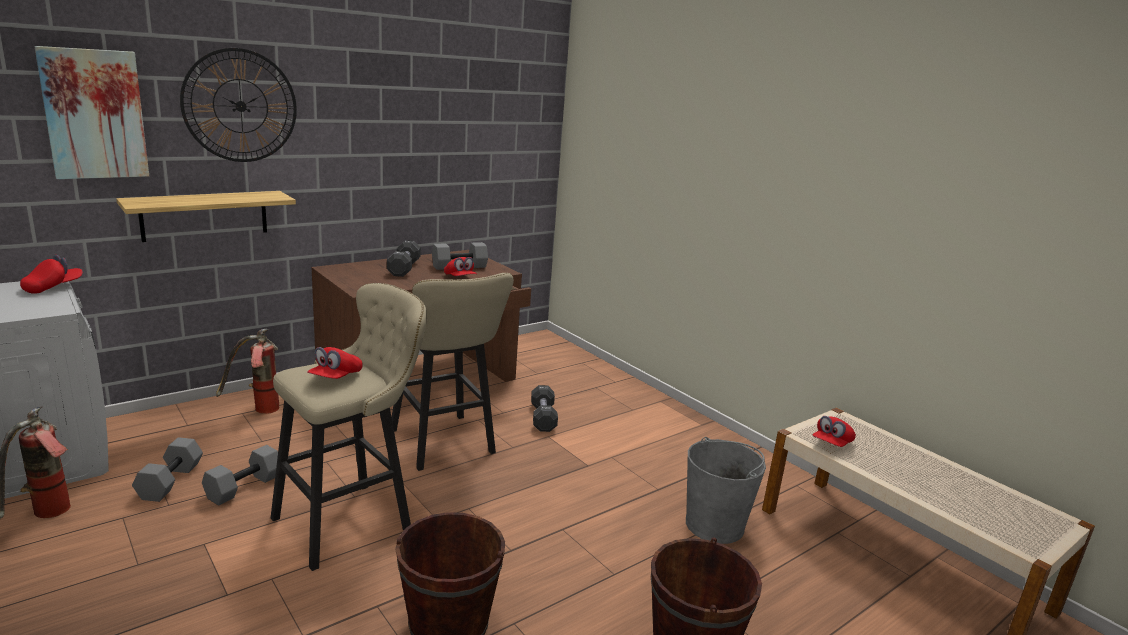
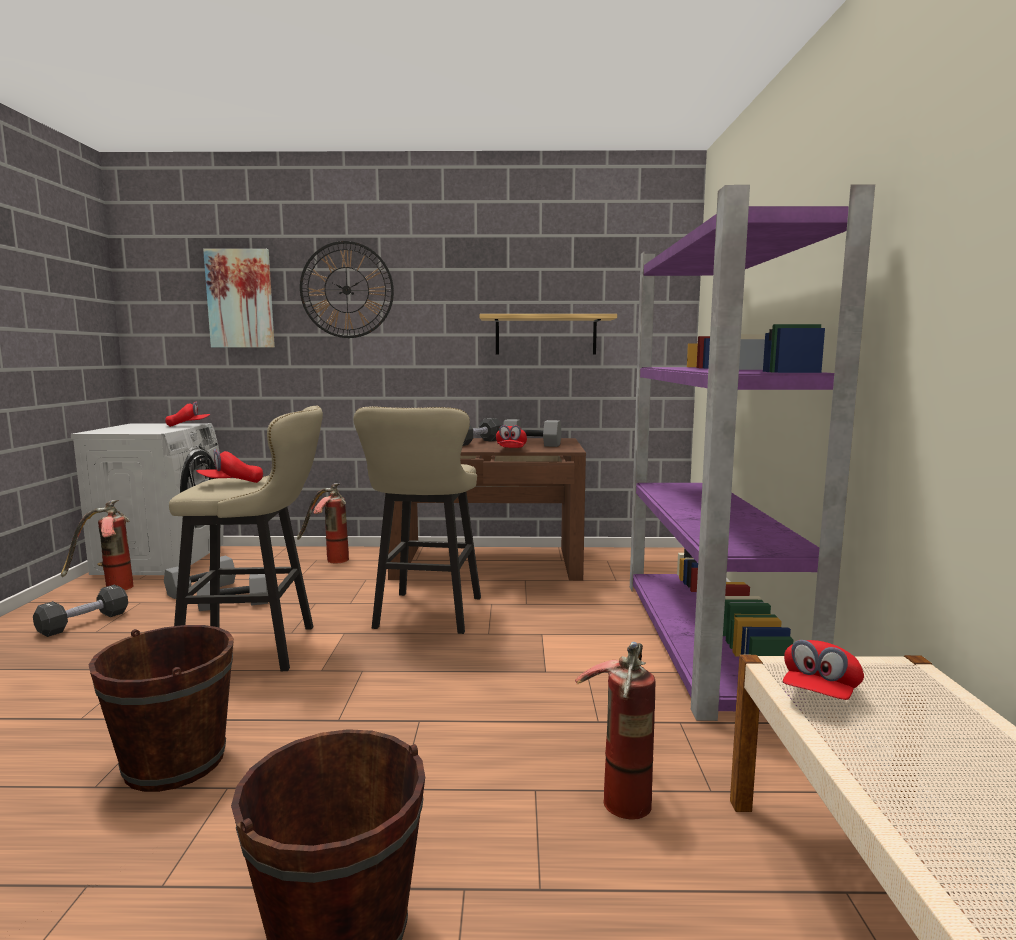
camera: 40 degrees right, 10 degrees down
shelf [116,191,296,242] -> shelf moved to [479,314,617,355]
black dumbbell [531,385,558,432] -> black dumbbell moved to [33,585,128,637]
grey bucket [686,437,766,544] -> fire extinguisher [575,641,656,819]
red cap [812,416,856,447] -> red cap turned 45 degrees counterclockwise [783,640,864,700]
none -> purple bookcase [630,185,875,721]

